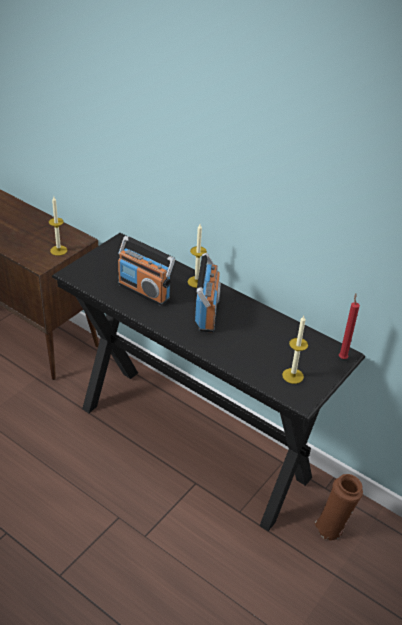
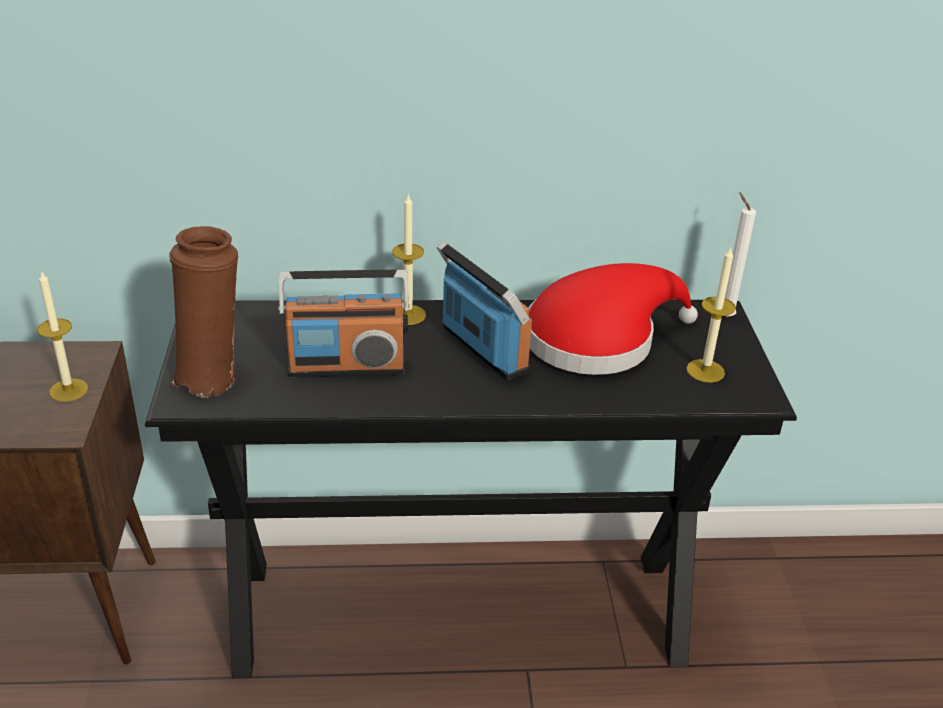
camera: 40 degrees left, 5 degrees down
brown vase [314,474,363,541] -> brown vase moved to [169,226,238,398]
red candle [339,293,360,359] -> white candle [725,192,756,317]
none -> red hat [529,263,698,375]

